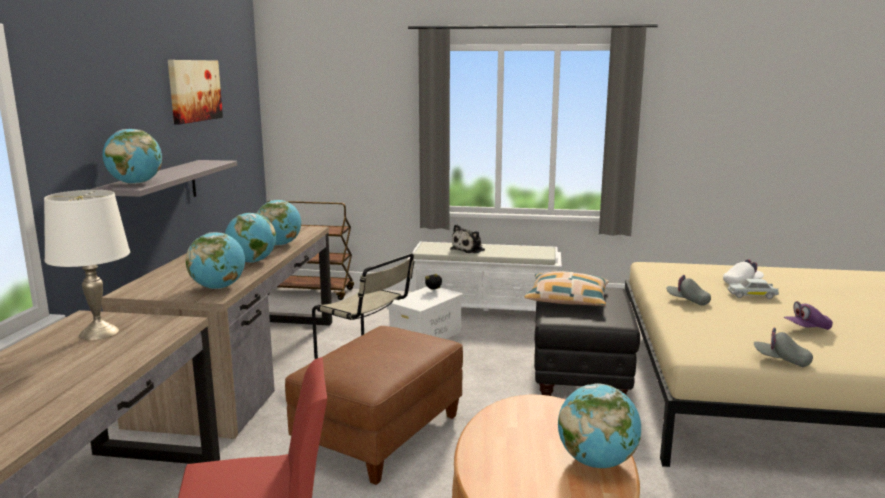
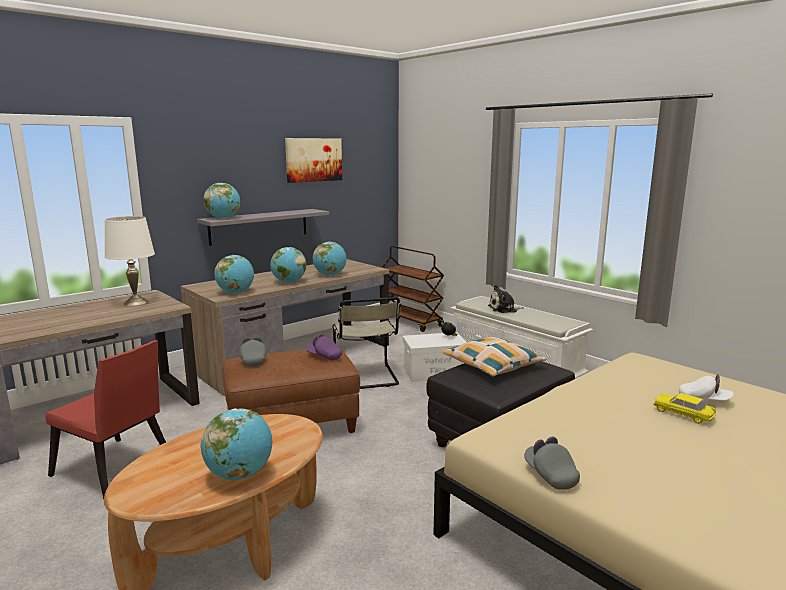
camera: 40 degrees right, 0 degrees up
grey cap [666,275,711,306] -> grey cap moved to [239,337,267,366]
white toy car [728,279,779,299] -> yellow toy car [653,393,716,424]
purple cap [784,301,833,330] -> purple cap moved to [306,333,342,360]

